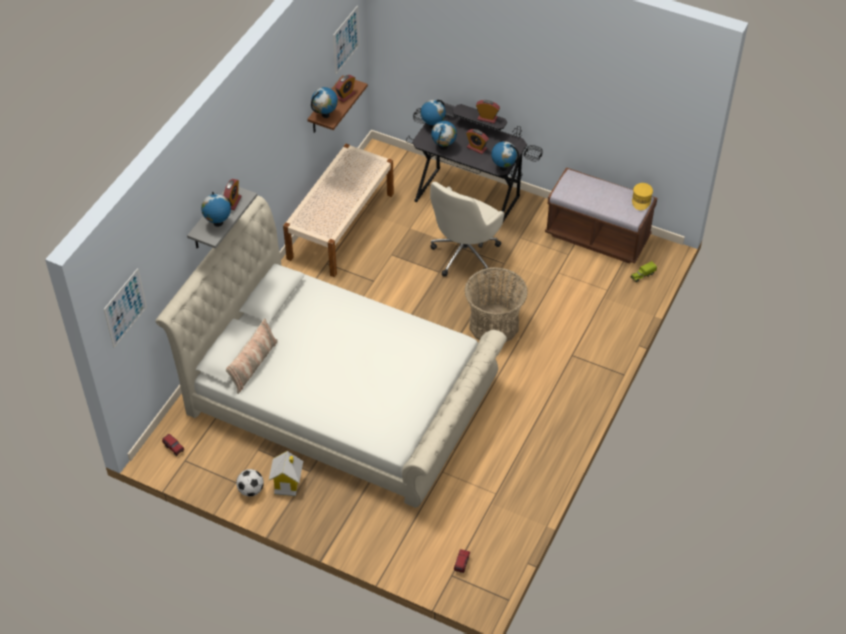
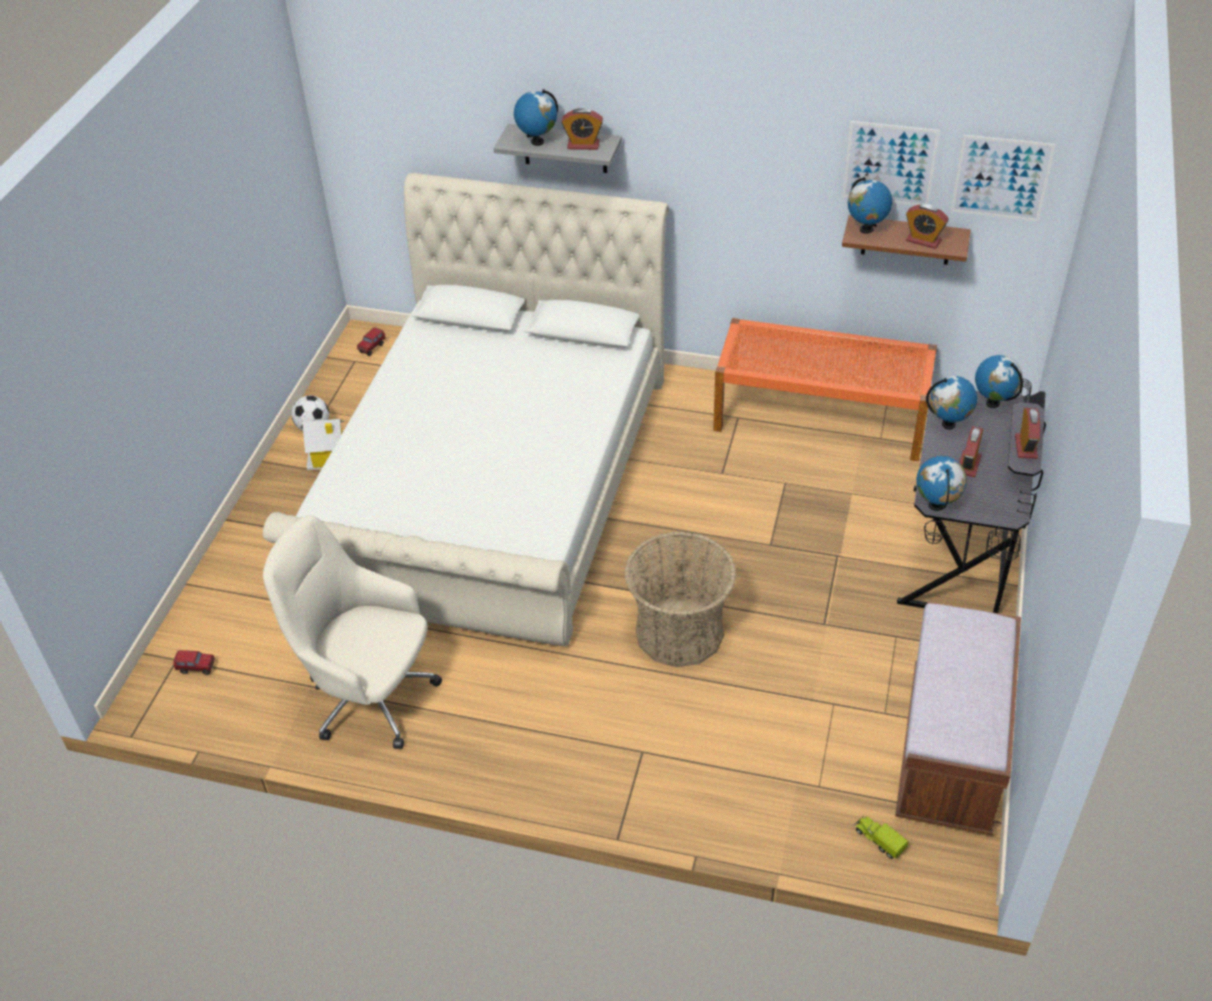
camera: 80 degrees right, 5 degrees down
picture [104,268,147,348] -> picture moved to [843,121,940,205]
pillow [226,318,278,394] -> none
beige bench [283,144,394,278] -> orange bench [713,318,937,461]
beige office chair [430,182,504,277] -> beige office chair moved to [263,515,442,749]
yellow cap [632,183,653,210] -> none

